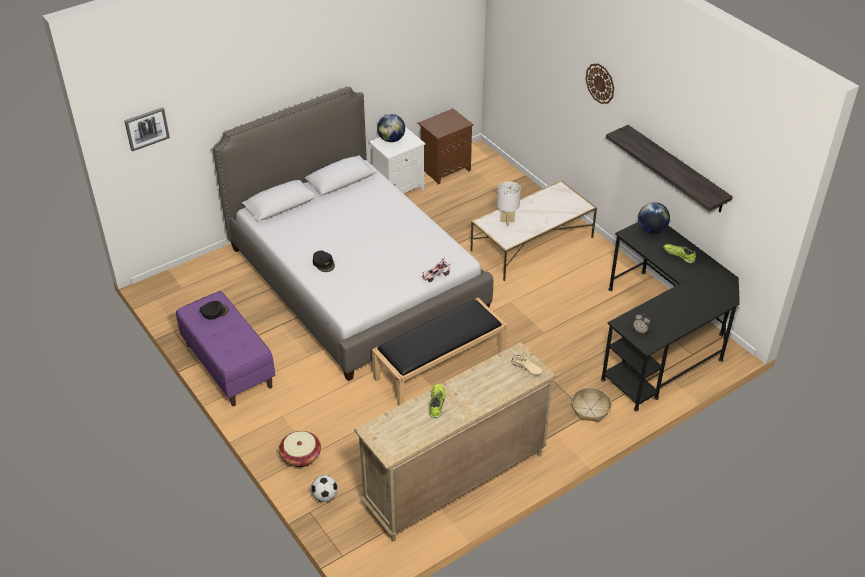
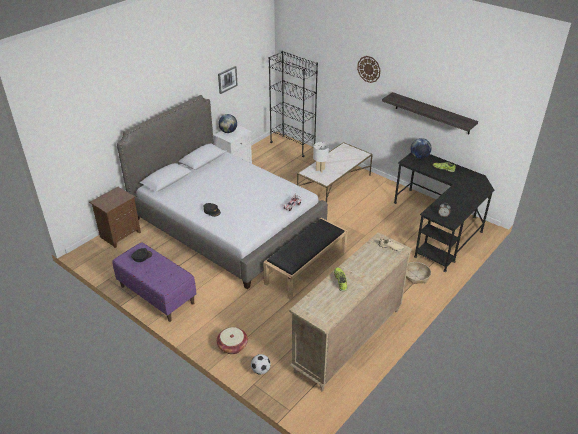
camera: 15 degrees left, 5 degrees down
picture [124,107,170,151] -> picture moved to [218,66,238,94]
brown nightstand [418,109,474,184] -> brown nightstand moved to [89,187,141,248]
none -> black bookcase [269,51,318,157]

